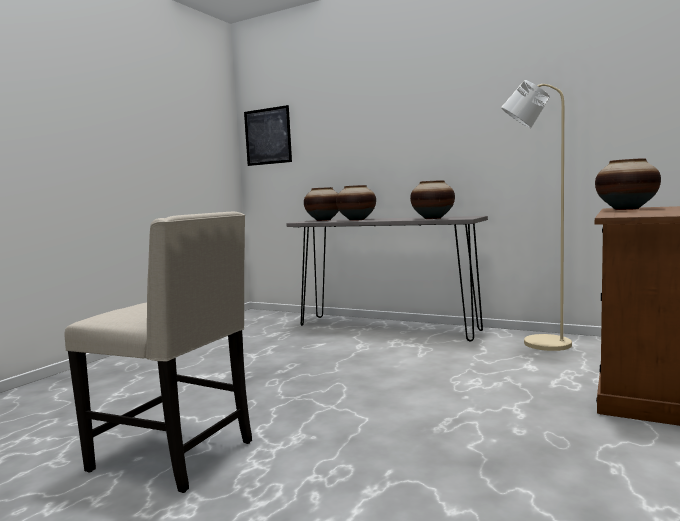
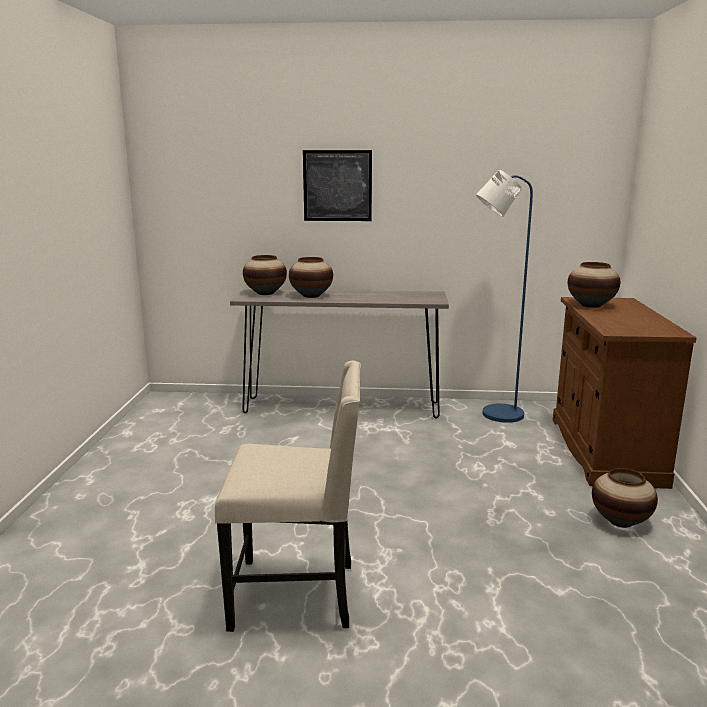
camera: 25 degrees left, 10 degrees up
picture [244,105,292,166] -> picture moved to [303,150,372,221]
vase [410,180,455,219] -> vase moved to [592,468,658,528]
beige floor lamp [501,80,572,351] -> blue floor lamp [476,170,533,423]

